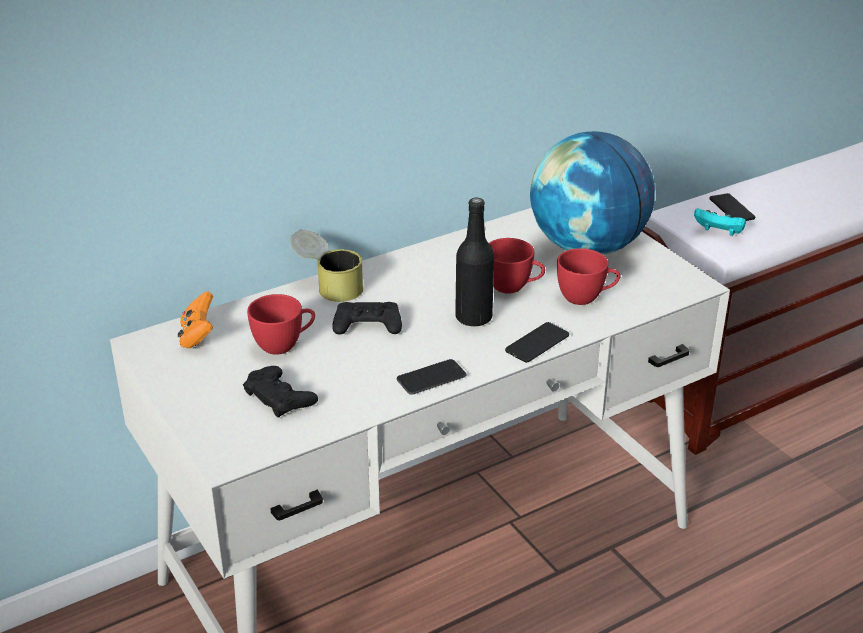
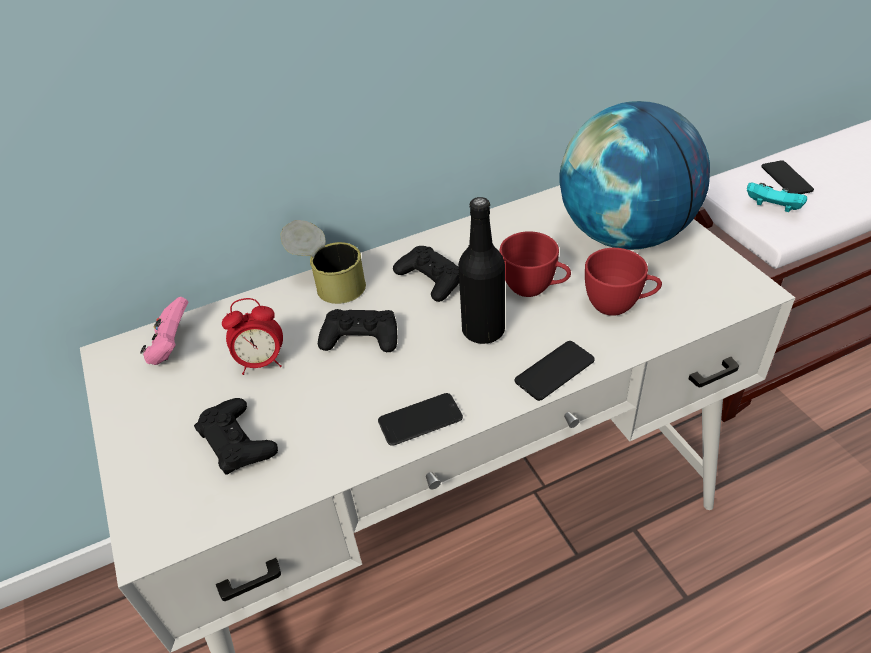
camera: 10 degrees right, 10 degrees up
orange game controller [178,291,213,348] -> pink game controller [140,297,188,365]
red cup [247,294,315,355] -> alarm clock [222,298,283,375]
none -> black game controller [393,246,459,302]

